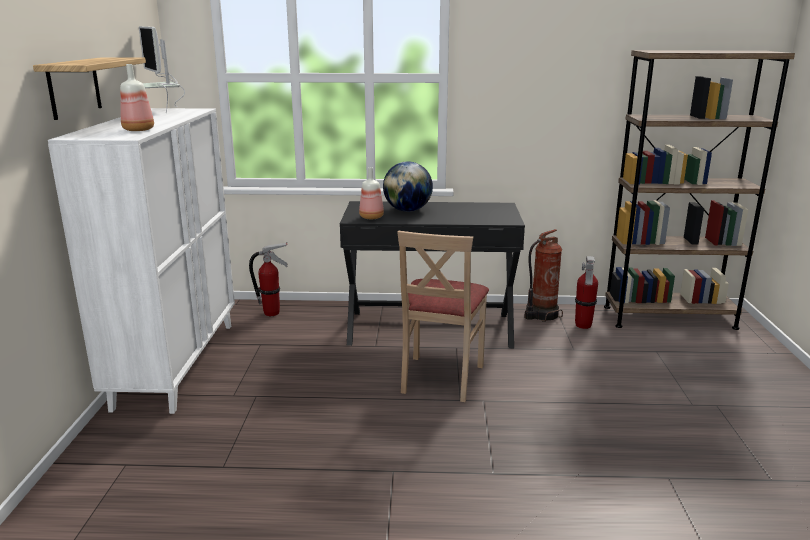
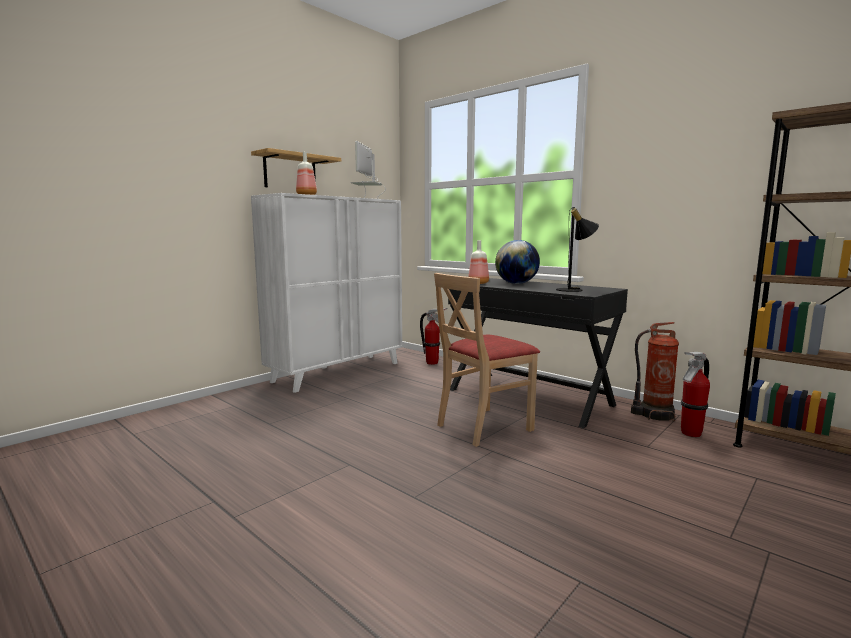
camera: 40 degrees right, 10 degrees down
none -> black table lamp [556,207,599,292]

